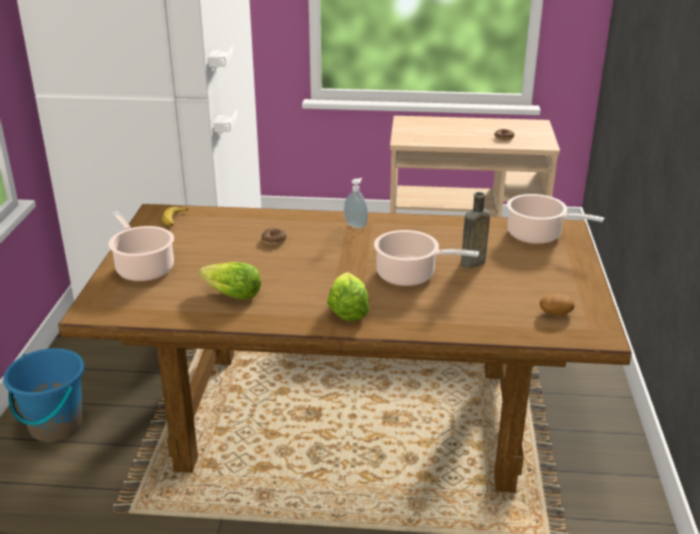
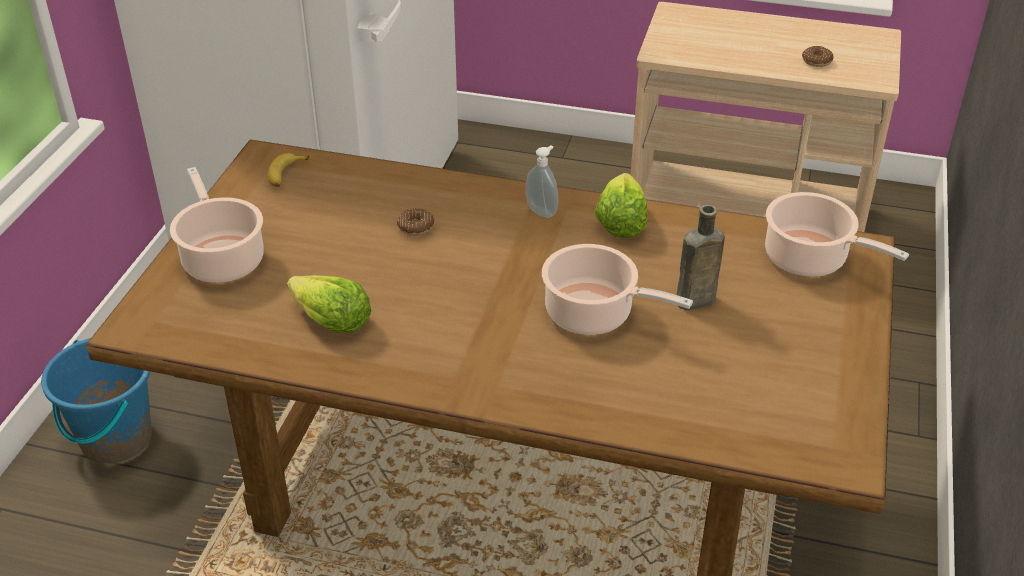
camera: 10 degrees right, 10 degrees up
lettuce [327,272,369,321] -> lettuce moved to [594,173,647,238]
potato [539,295,575,315] -> none

